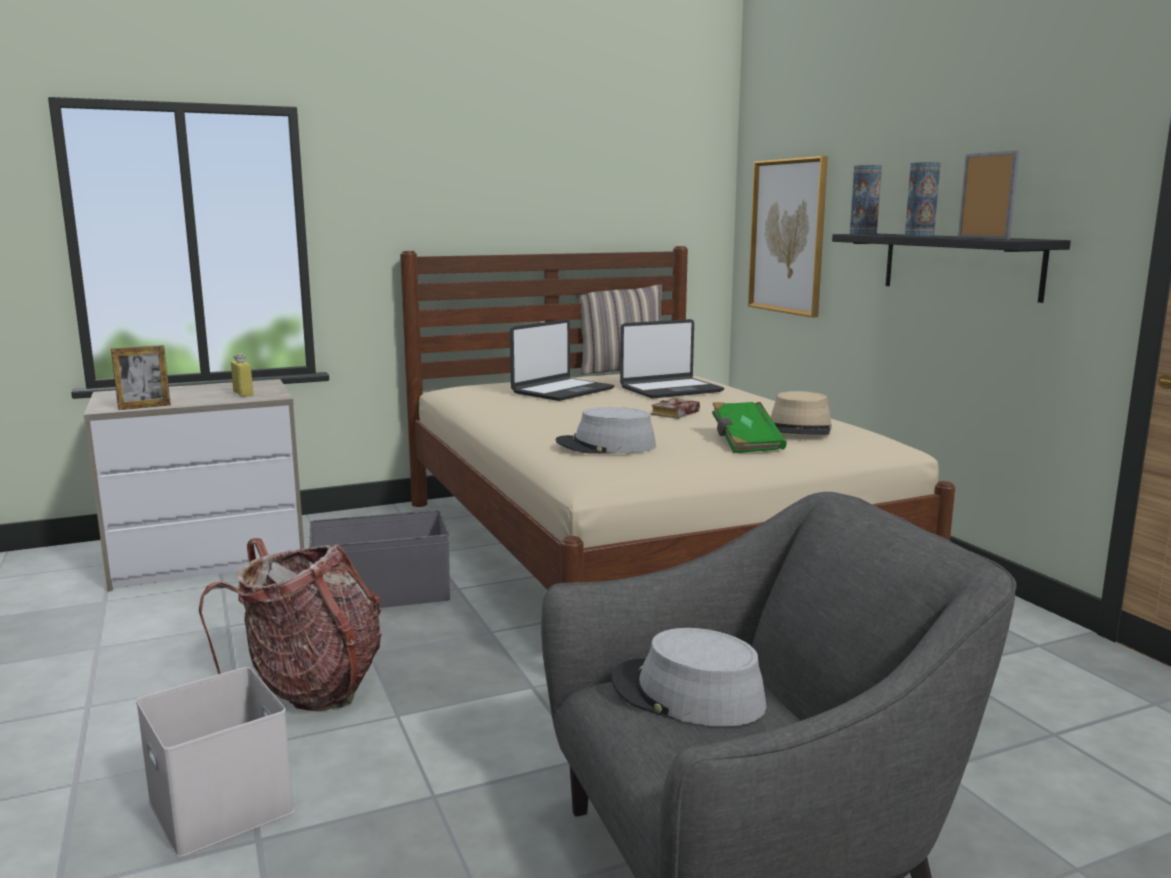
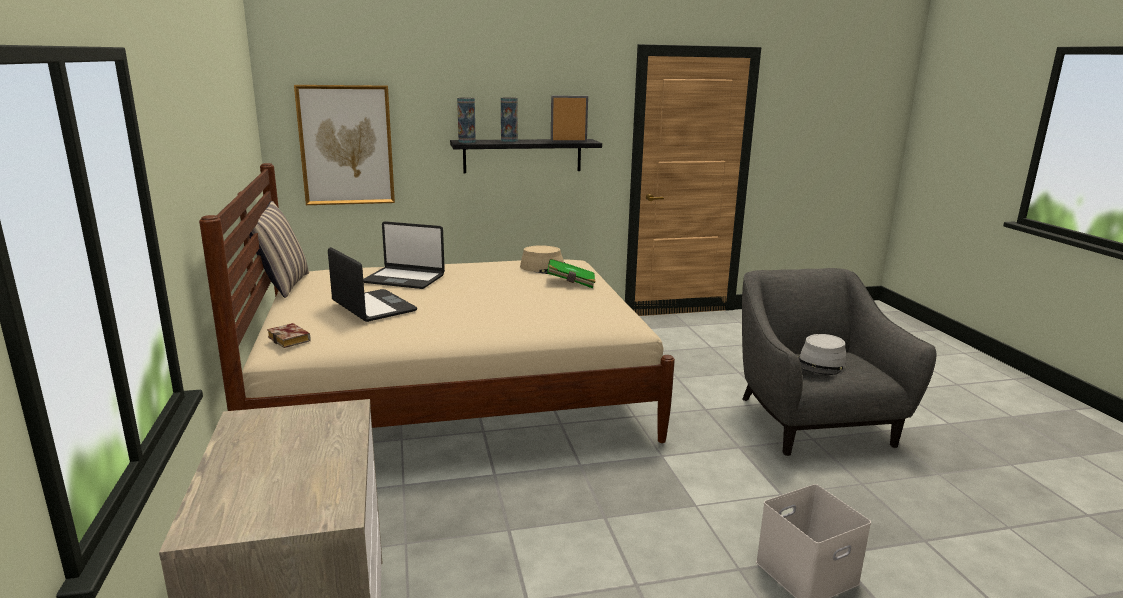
camera: 80 degrees left, 5 degrees up
picture frame [111,345,171,410] -> none
backpack [199,538,382,712] -> none
yellow bottle [231,354,253,397] -> none
grey storage box [310,510,450,608] -> none
grey hat [556,407,656,454] -> none
laptop [620,319,724,399] -> laptop turned 120 degrees clockwise [363,221,445,289]
book [651,398,700,419] -> book moved to [267,323,310,348]

